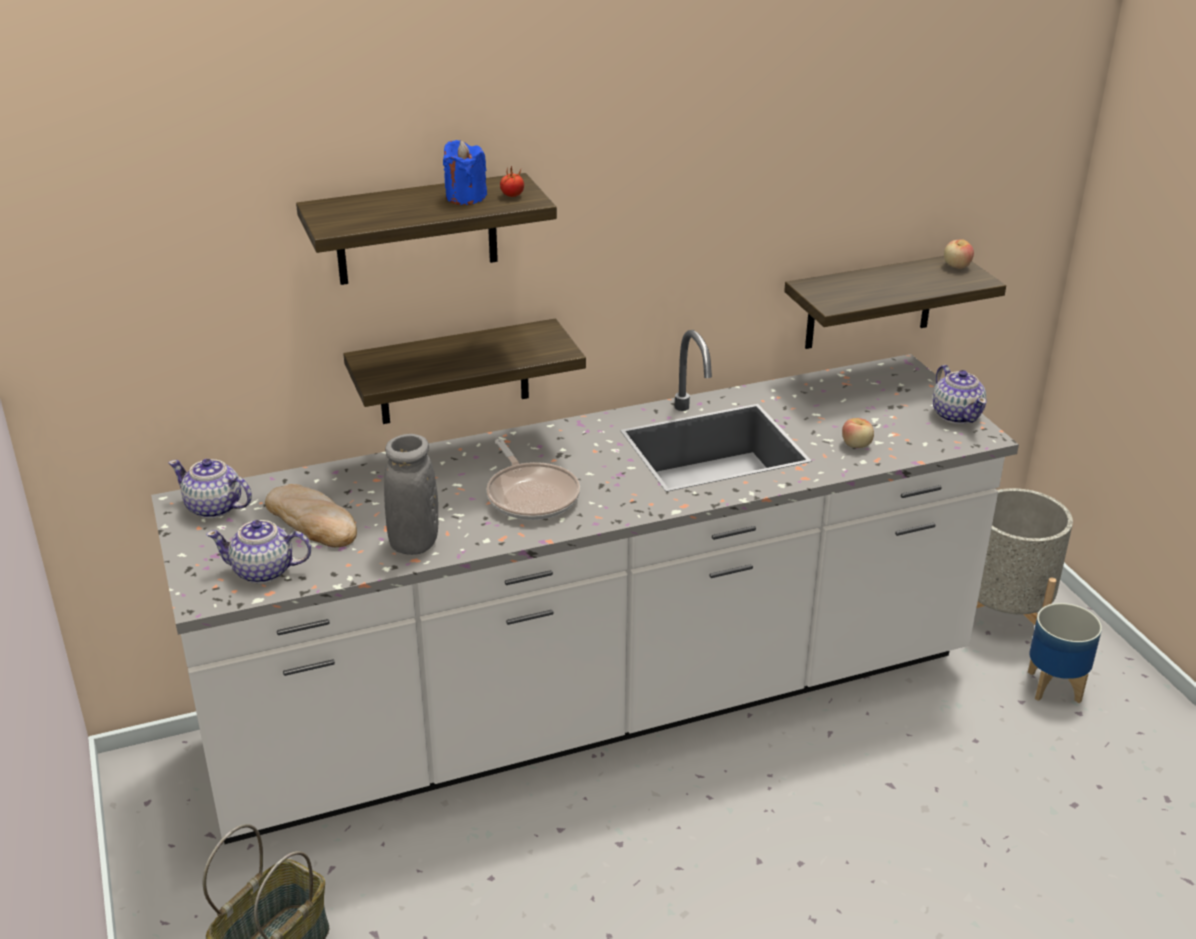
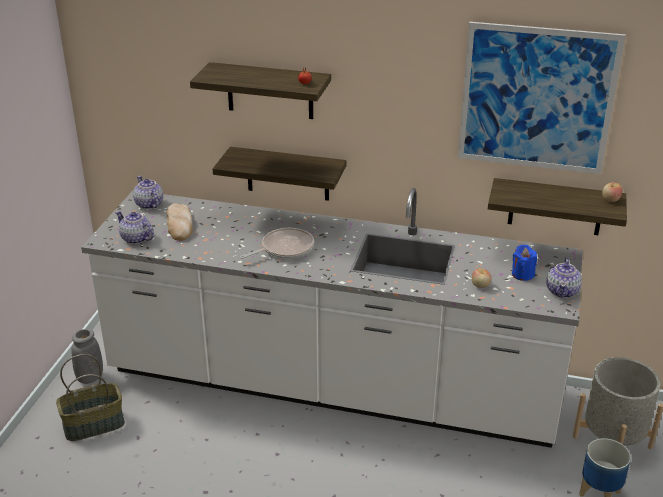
camera: 35 degrees right, 0 degrees up
grey vase [384,434,438,555] -> grey vase moved to [71,329,103,384]
blue candle [443,140,487,205] -> blue candle moved to [512,245,537,281]
frying pan [487,439,580,520] -> frying pan turned 135 degrees counterclockwise [240,228,314,259]
none -> picture [458,22,626,174]

